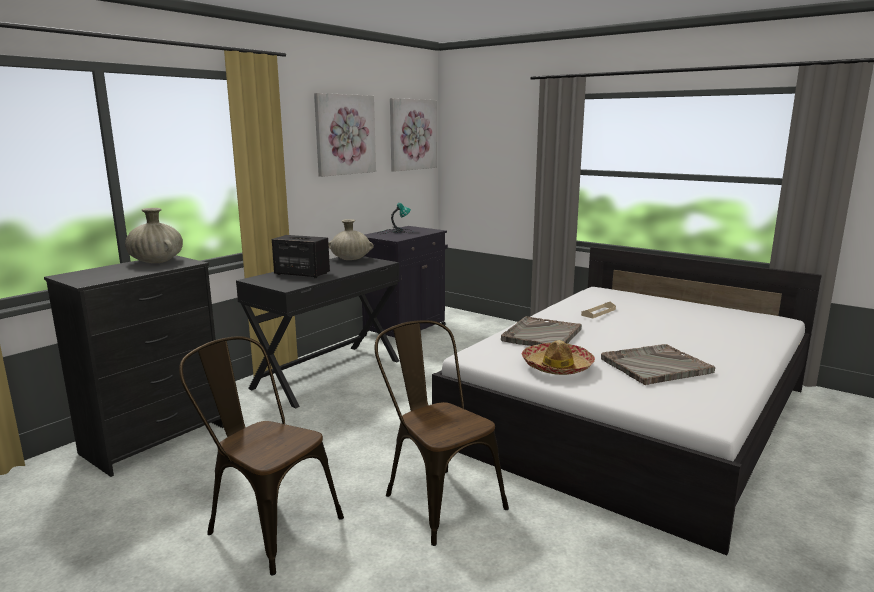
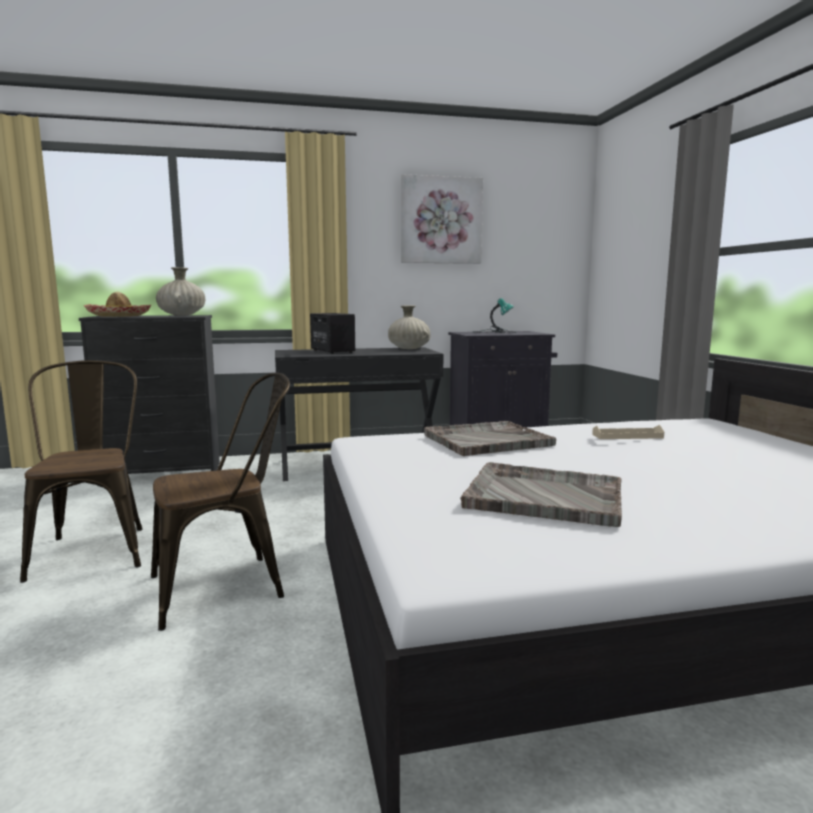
camera: 40 degrees right, 5 degrees down
brown chair [375,320,509,546] -> brown chair turned 60 degrees clockwise [151,373,290,631]
picture [390,98,437,172] -> none
hat [522,340,595,375] -> hat moved to [84,292,151,317]

